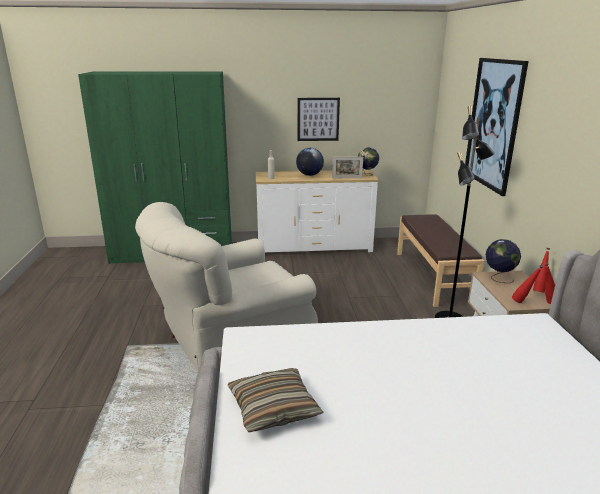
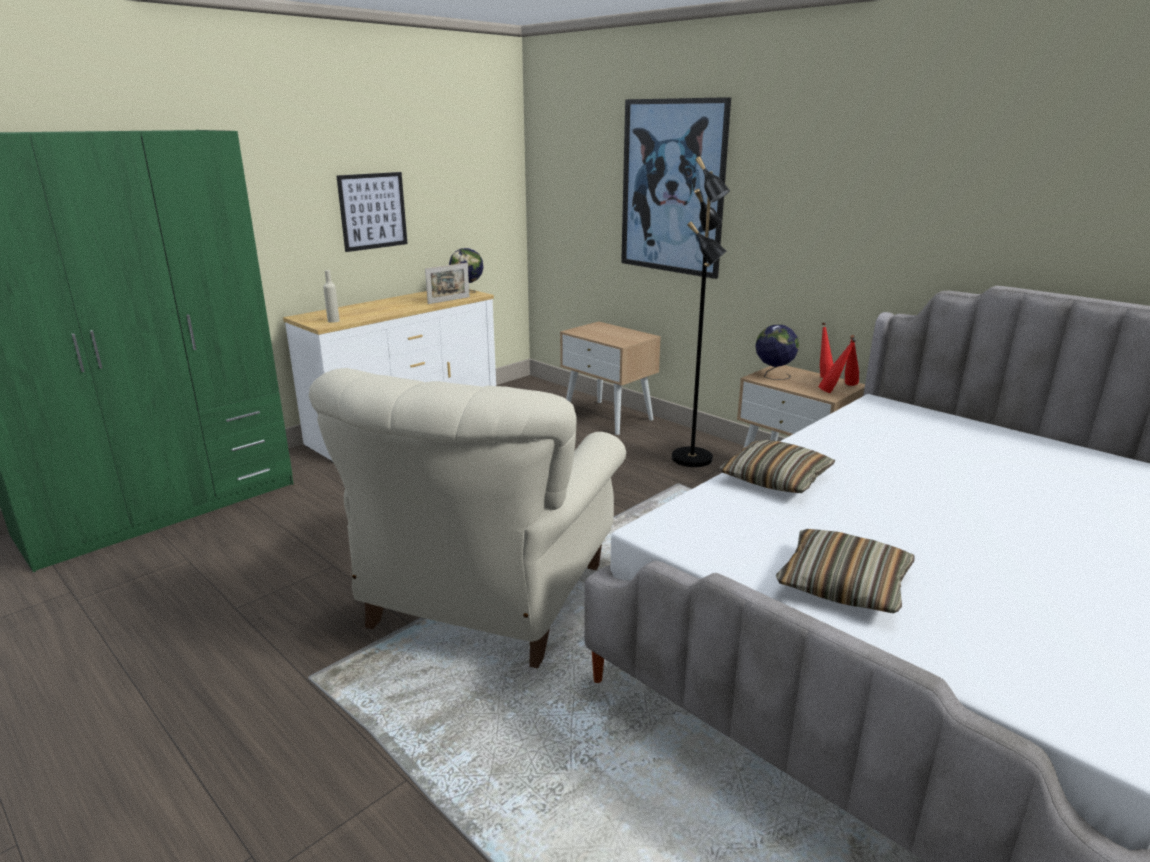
camera: 40 degrees left, 0 degrees up
globe [296,148,324,176] -> none
brown bench [397,214,484,307] -> beige nightstand [560,321,661,435]
none -> pillow [720,440,836,493]

